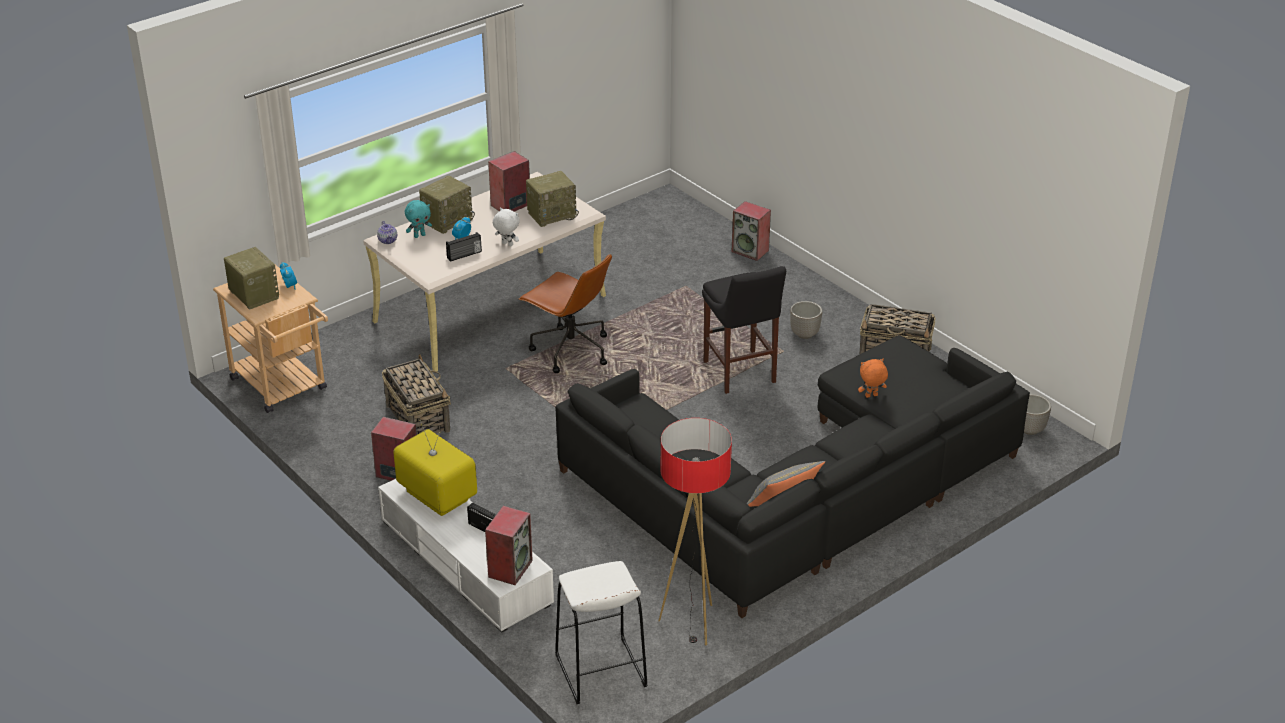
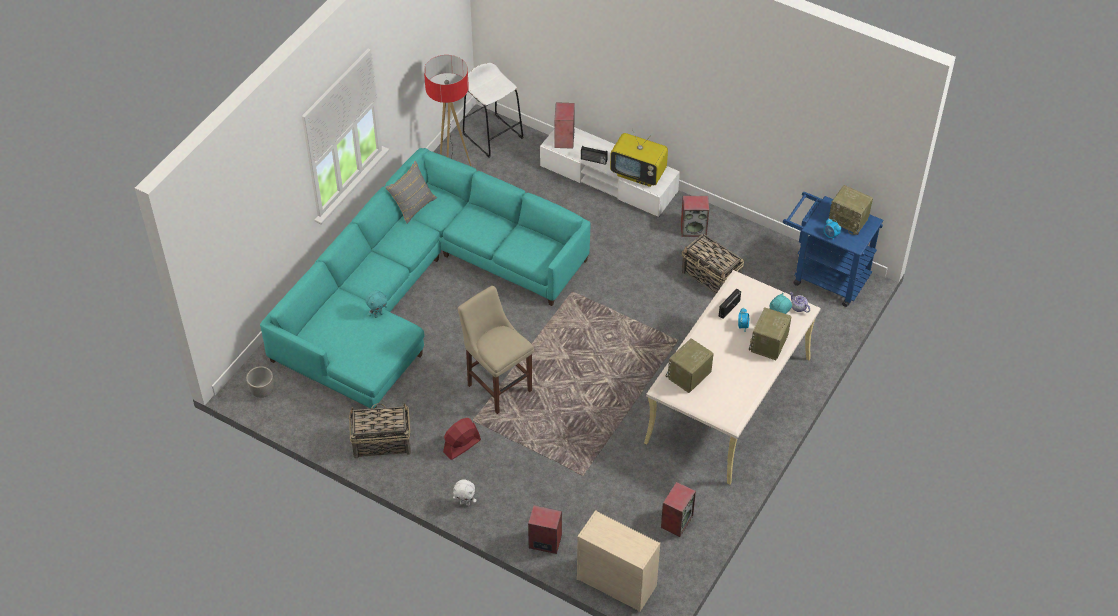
camera: 160 degrees right, 15 degrees up
beige cart [213,265,328,413] -> blue cart [783,192,883,307]
speaker [488,151,530,212] -> speaker moved to [661,482,696,537]
white plush toy [493,207,520,246] -> white plush toy moved to [453,480,476,506]
brown office chair [519,254,612,373] -> none
black sofa [555,335,1030,618] -> turquoise sofa [260,148,591,409]
black stool [702,266,786,394] -> beige stool [458,286,534,414]
planter [790,301,822,339] -> red fan [443,418,481,460]
orange plush toy [858,359,888,398] -> turquoise plush toy [366,290,388,318]
none -> beige dresser [577,510,660,612]

